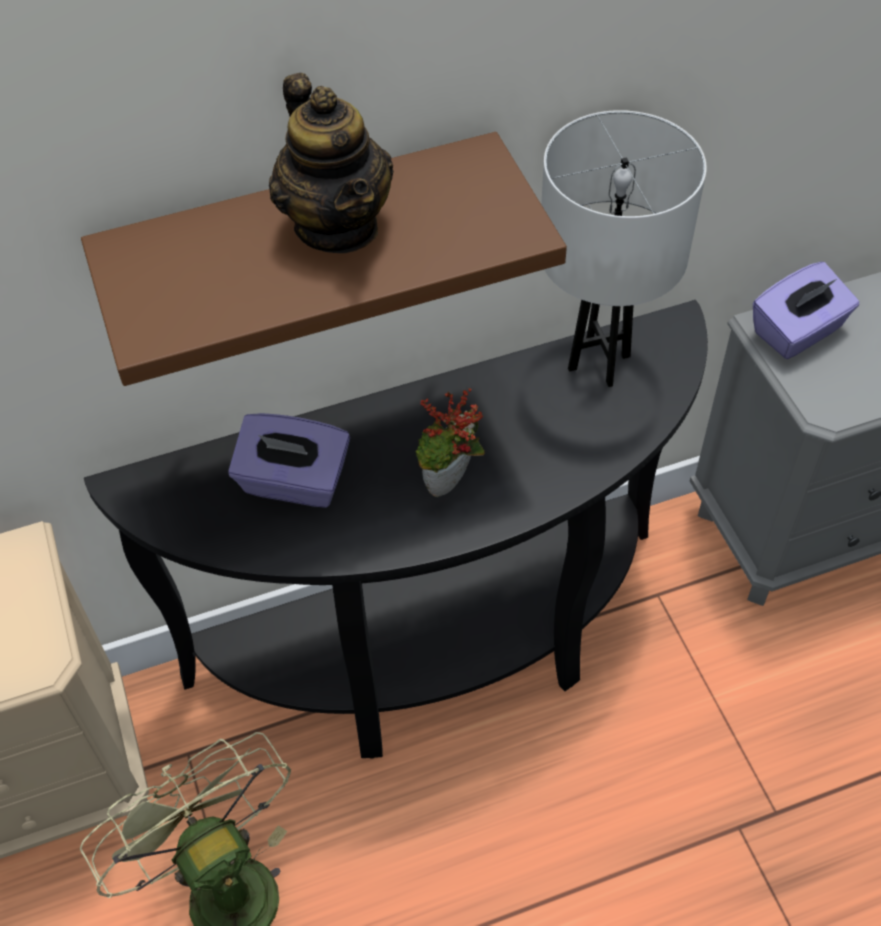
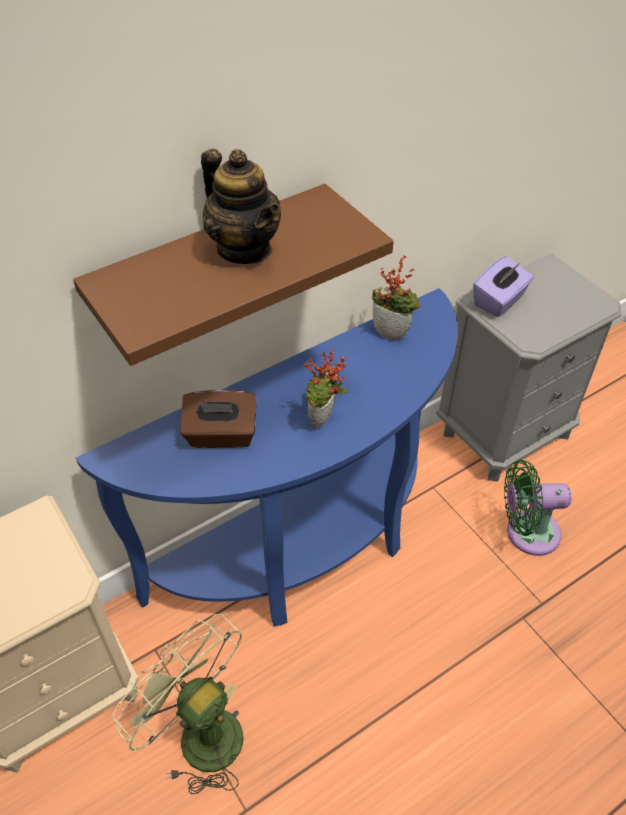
camera: 15 degrees left, 5 degrees down
black console table [84,300,708,759] -> blue console table [76,288,458,627]
purple tissue box [228,413,350,508] -> brown tissue box [181,390,257,448]
white table lamp [541,110,707,387] -> potted plant [372,256,421,341]
none -> green fan [504,460,572,556]

